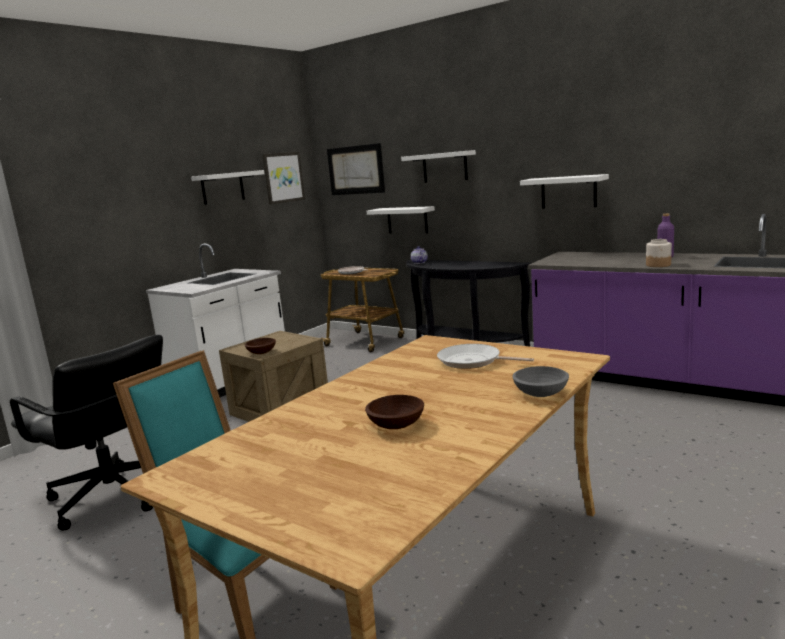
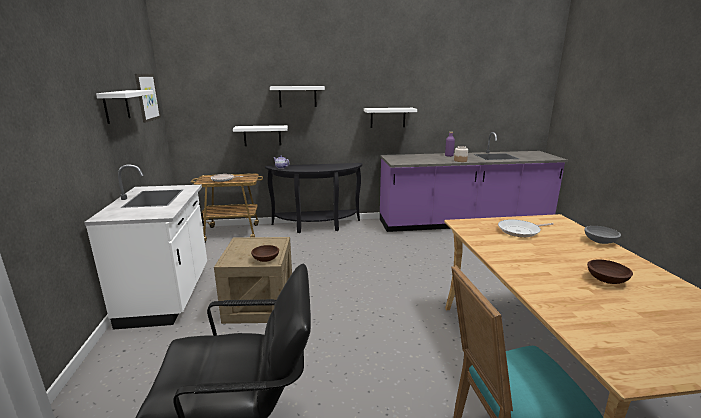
camera: 45 degrees left, 5 degrees up
picture [327,143,385,195] -> none

